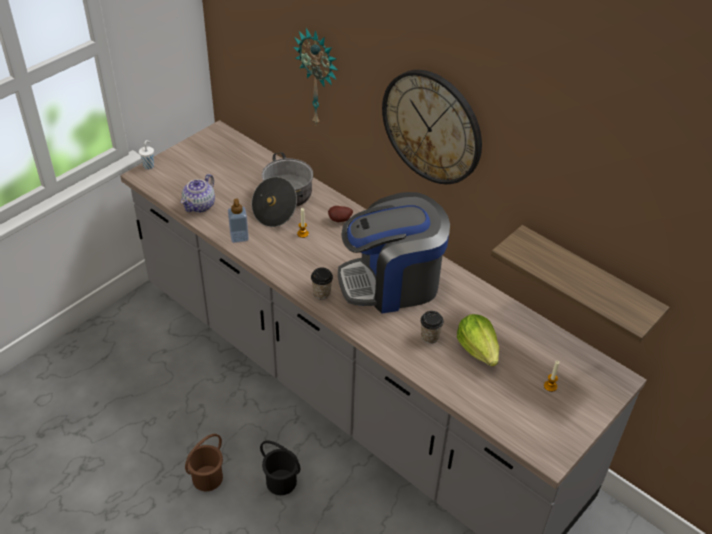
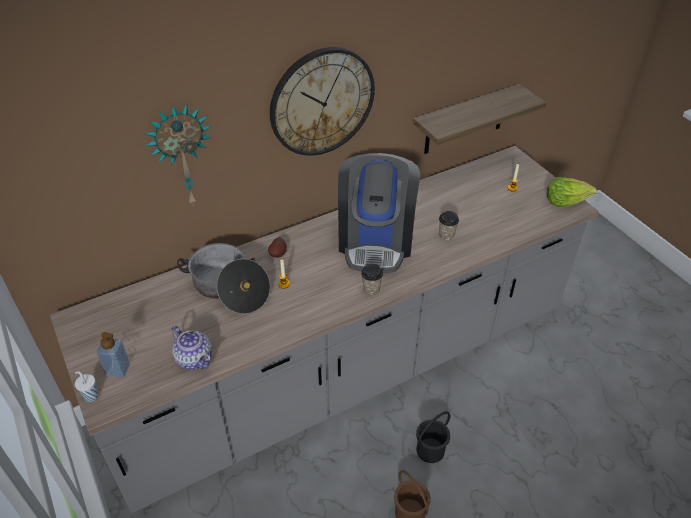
camera: 70 degrees left, 0 degrees up
soap dispenser [228,199,249,243] -> soap dispenser moved to [97,332,130,378]
lettuce [457,314,499,367] -> lettuce moved to [547,177,597,207]

